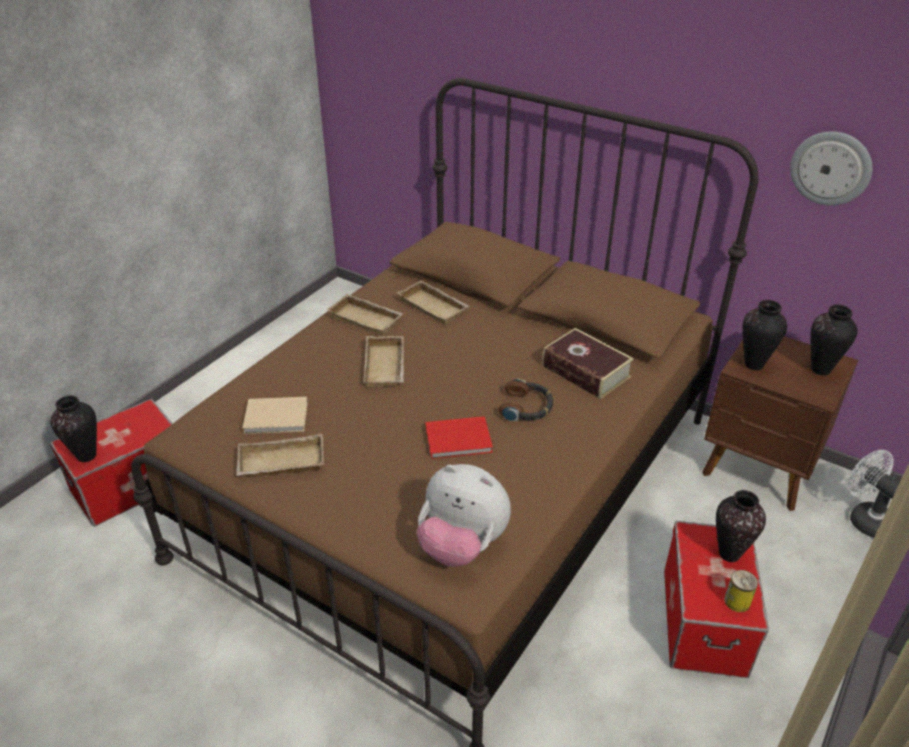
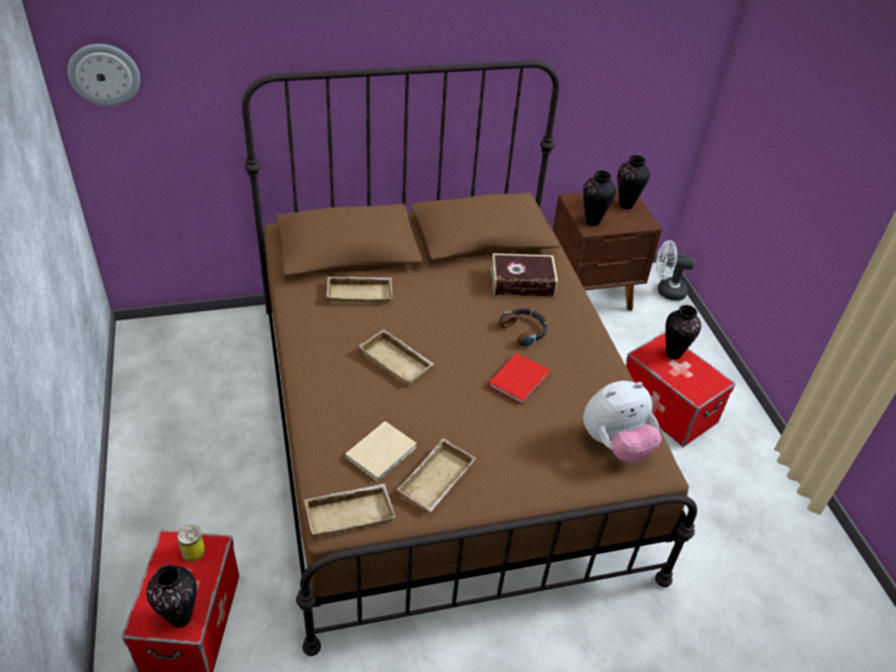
camera: 50 degrees left, 5 degrees up
beige tray [327,294,403,336] -> beige tray moved to [304,484,396,537]
can [724,570,758,612] -> can moved to [177,525,205,562]
wall clock [790,132,872,206] -> wall clock moved to [68,44,140,106]

